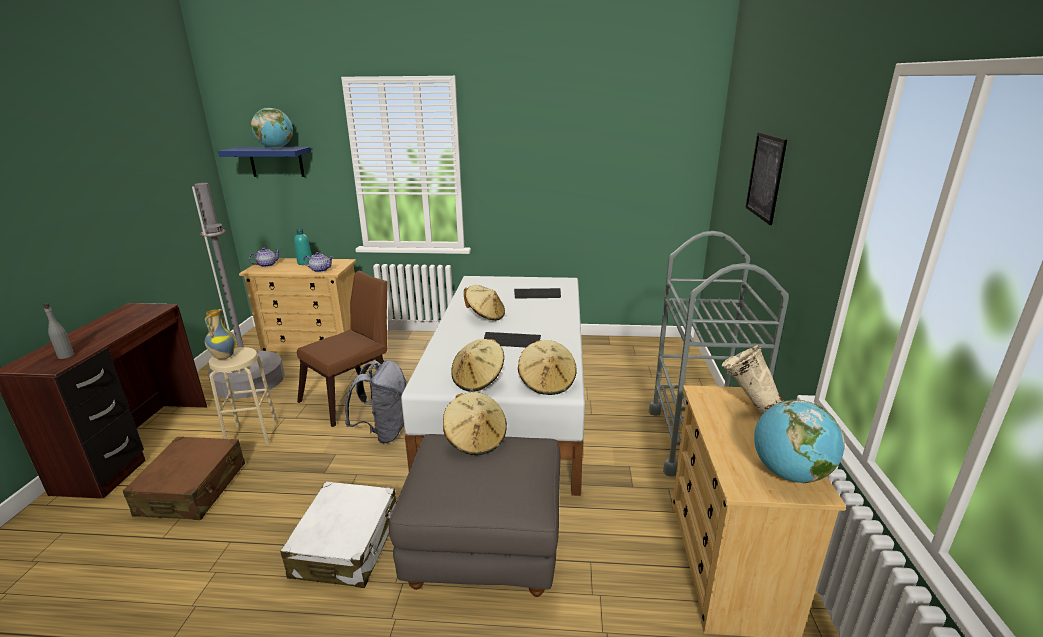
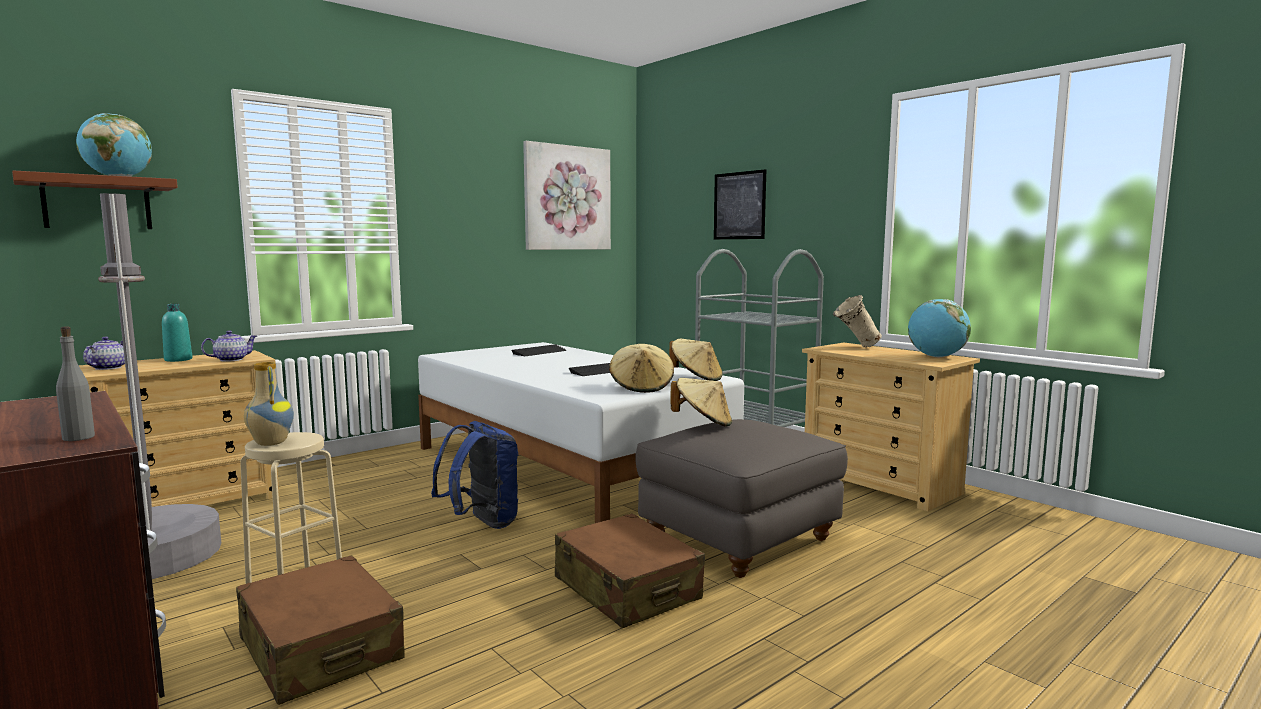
camera: 45 degrees left, 15 degrees down
blue shelf [218,147,311,177] -> brown shelf [12,171,178,229]
white suitcase [280,482,396,588] -> brown suitcase [555,513,705,628]
brown chair [297,271,388,427] -> none
grey backpack [345,360,406,444] -> blue backpack [431,421,519,529]
beige hat [464,285,505,321] -> none
none -> picture [523,141,611,250]

